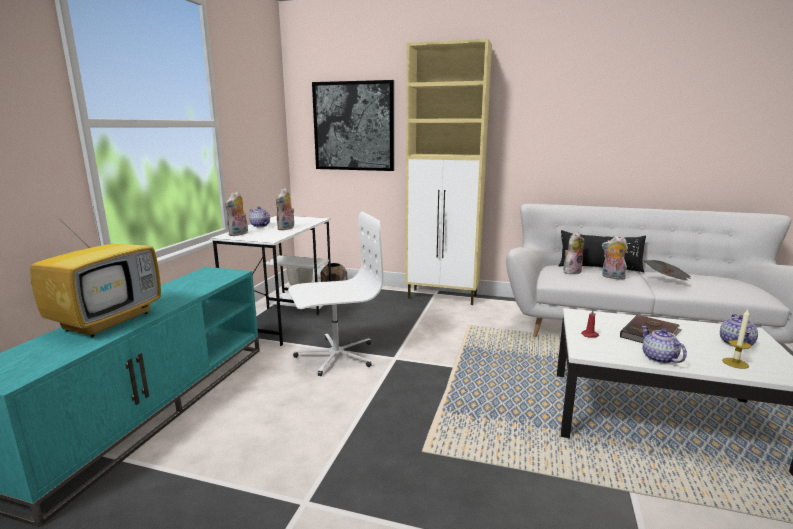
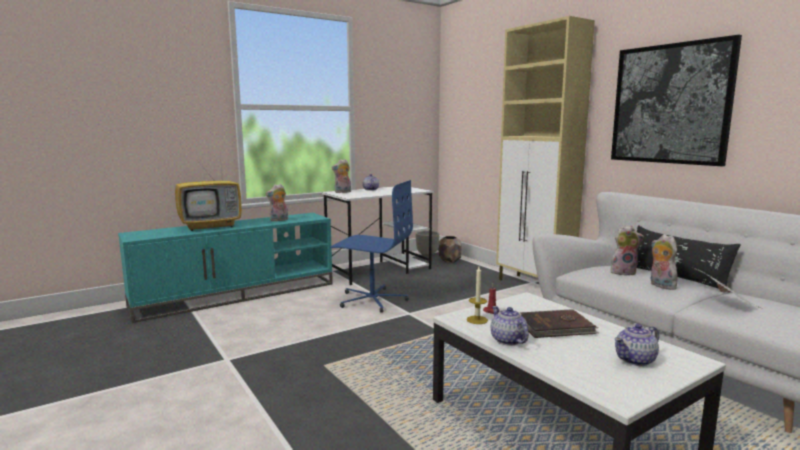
camera: 40 degrees right, 5 degrees down
plush toy [276,188,294,230] -> plush toy moved to [266,184,288,221]
white office chair [288,212,383,376] -> blue office chair [330,180,413,313]
picture [312,80,394,171] -> picture moved to [611,35,742,166]
teapot [641,326,687,364] -> teapot turned 45 degrees counterclockwise [491,306,529,346]
candle [722,309,752,369] -> candle moved to [467,267,488,324]

